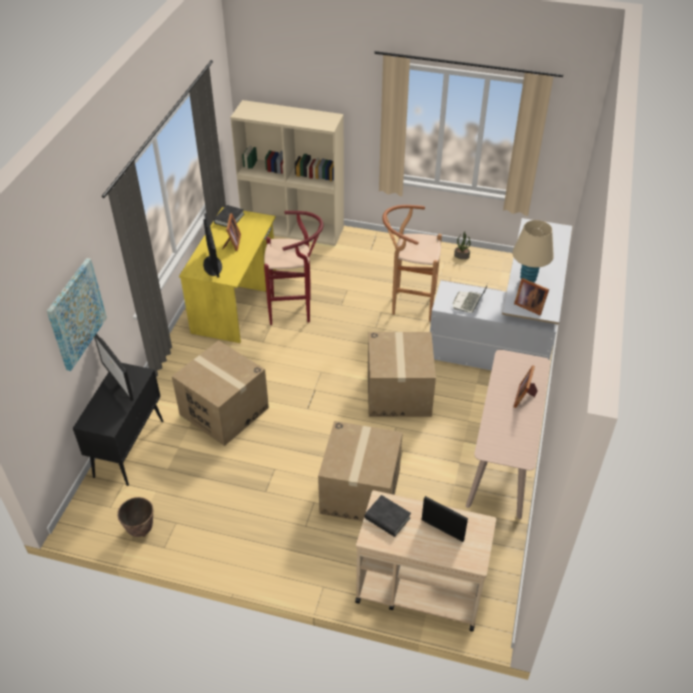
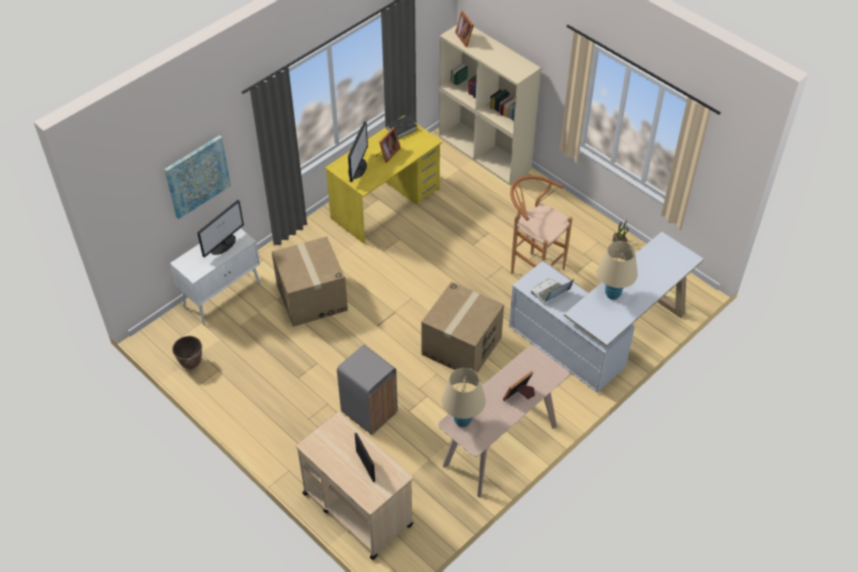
camera: 30 degrees right, 5 degrees up
black cabinet [73,363,163,486] -> white cabinet [170,228,261,325]
monitor [94,333,134,401] -> monitor turned 135 degrees counterclockwise [197,200,244,258]
red stool [264,211,323,325] -> none
cardboard box [318,421,403,521] -> grey trash can [337,345,398,435]
black book [364,495,411,537] -> none
picture frame [514,278,549,315] -> picture frame moved to [455,11,474,47]
none -> beige table lamp [442,368,486,427]

